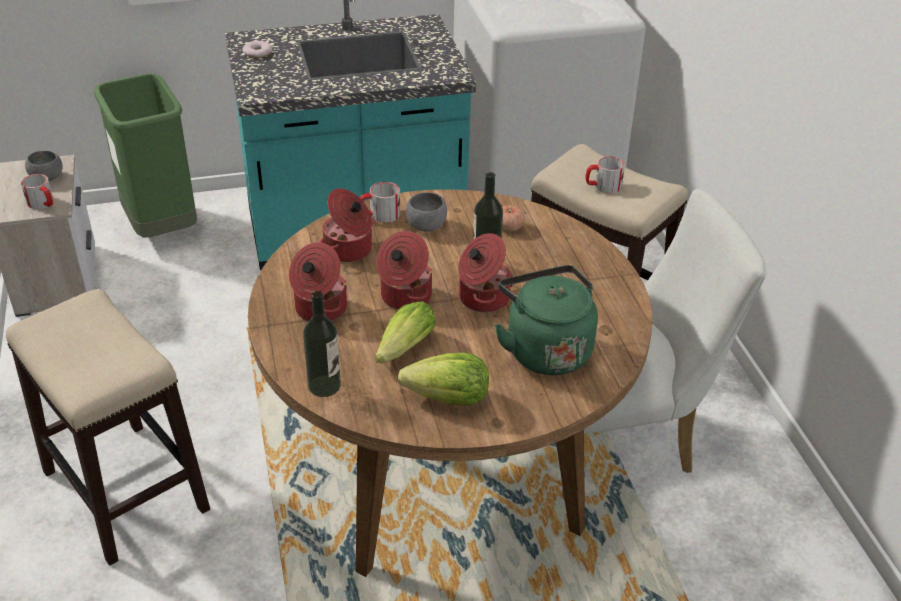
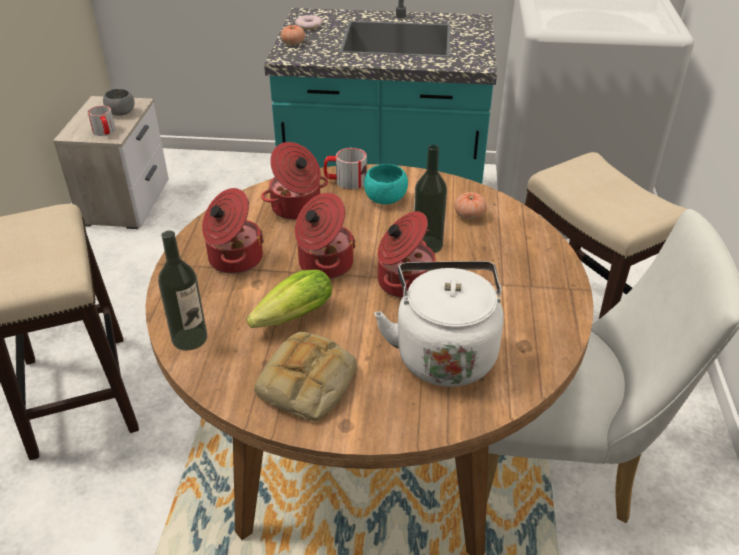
camera: 20 degrees right, 0 degrees up
green trash can [94,73,197,238] -> none
lettuce [398,353,489,406] -> bread [254,332,357,421]
grey bowl [406,192,447,231] -> turquoise bowl [364,164,408,205]
green kettle [495,265,598,375] -> white kettle [374,261,504,387]
mug [585,156,625,193] -> none
none -> tomato [281,25,305,45]

